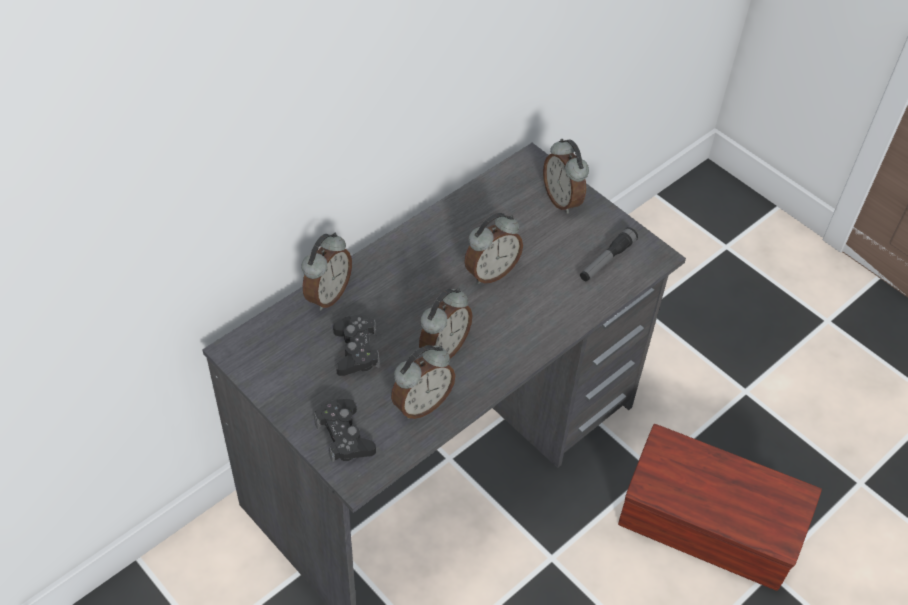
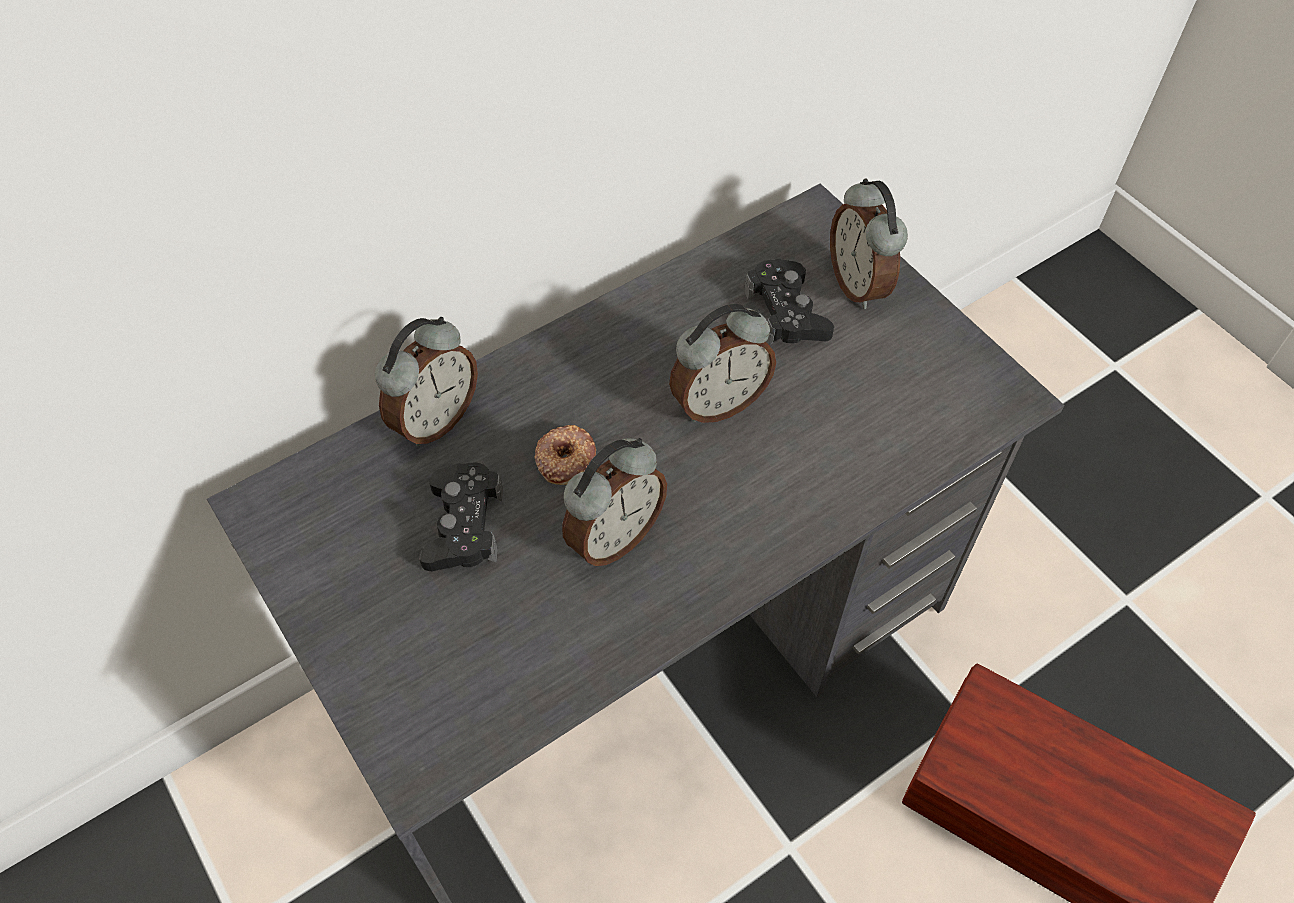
camera: 10 degrees right, 5 degrees up
black game controller [314,399,376,463] -> black game controller moved to [744,259,834,346]
alarm clock [391,345,455,419] -> none
flashlight [580,227,638,281] -> none
none -> donut [535,425,596,485]

